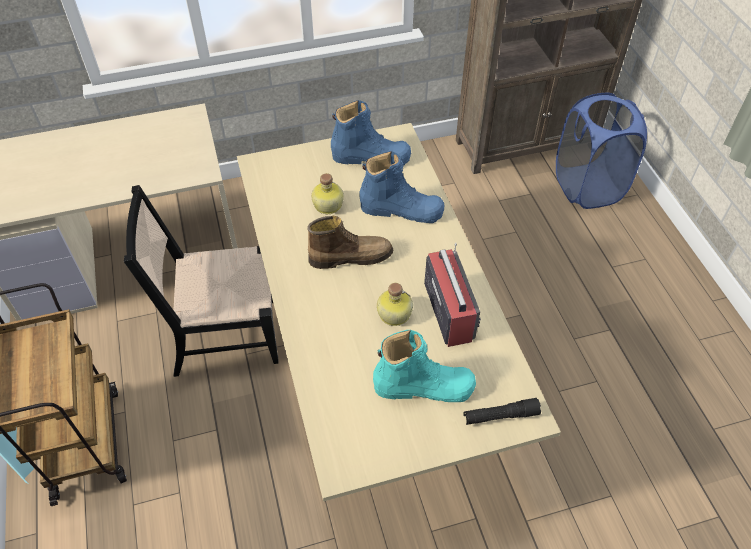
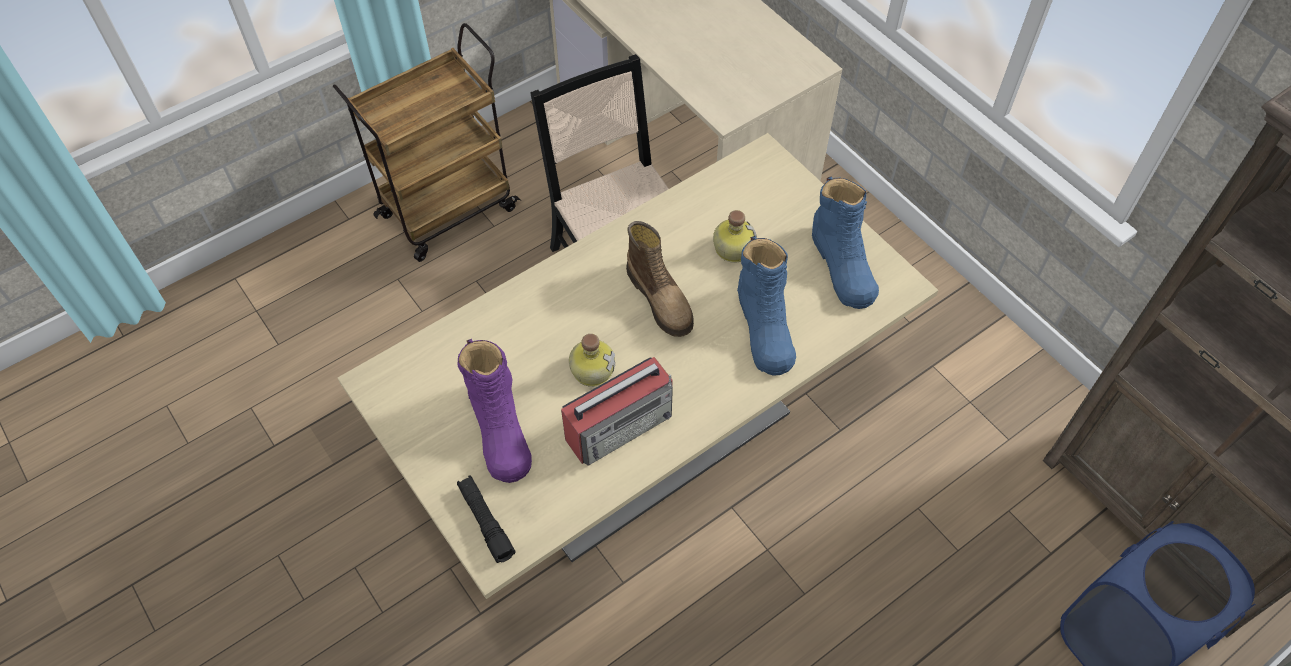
camera: 70 degrees right, 5 degrees up
turquoise boot [373,330,476,402] -> purple boot [458,339,532,483]

